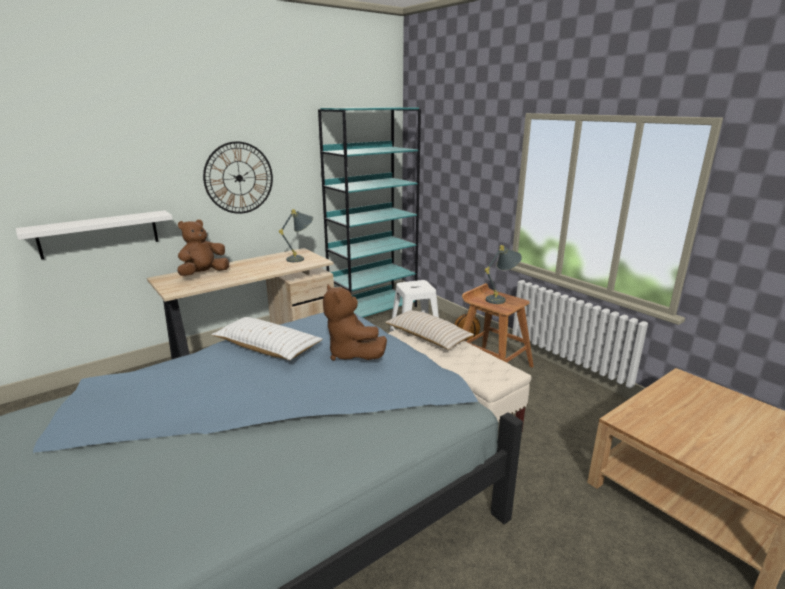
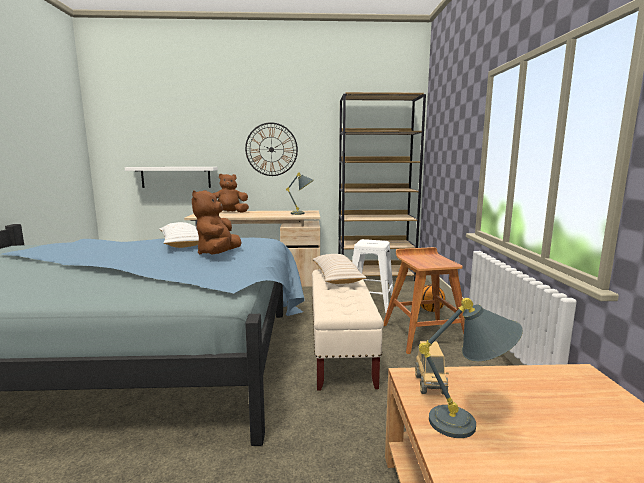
camera: 35 degrees right, 10 degrees down
turquoise bookcase [318,107,421,318] -> brown bookcase [338,92,426,282]
grey table lamp [485,245,522,304] -> grey table lamp moved to [419,298,523,438]
none -> toy truck [415,341,449,395]

